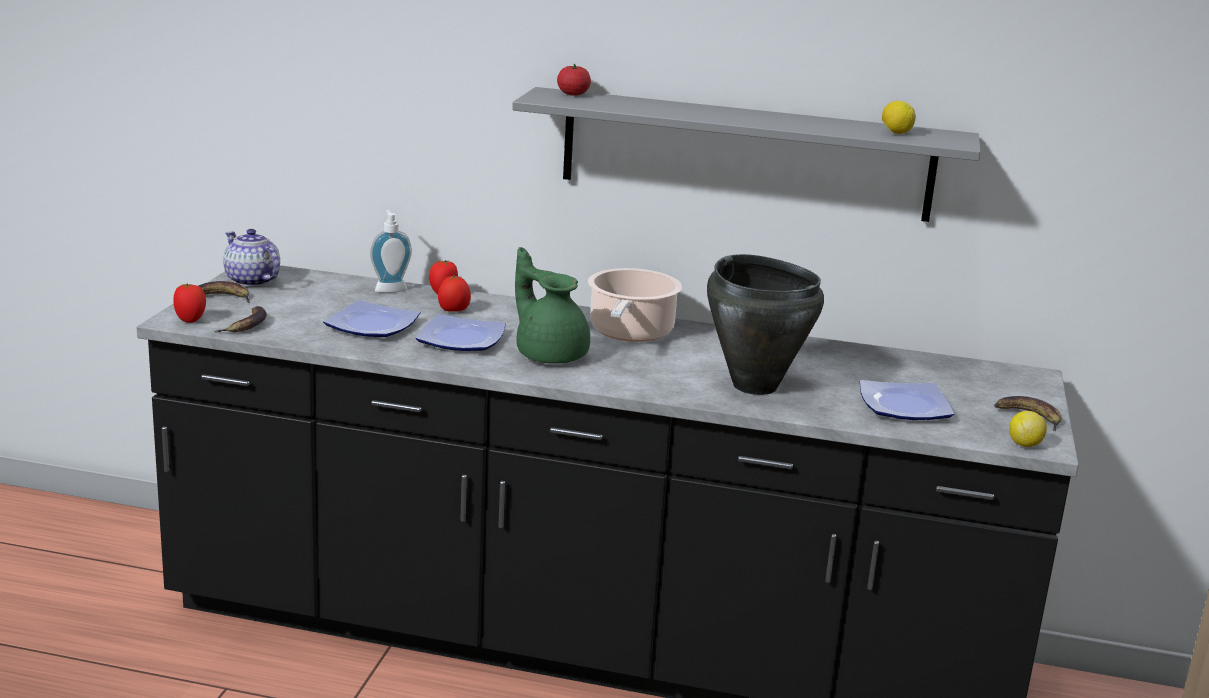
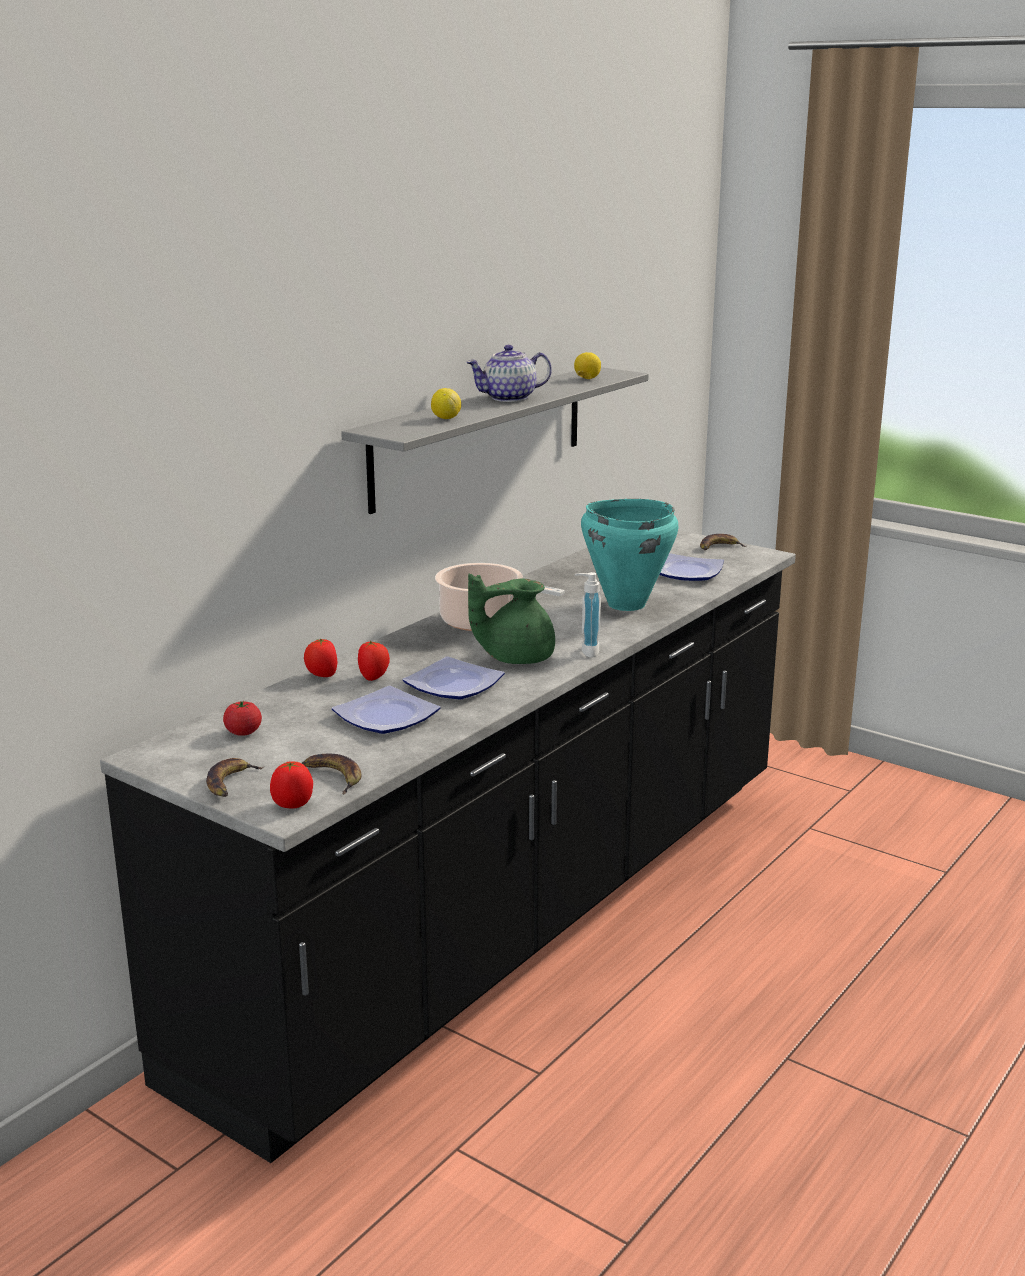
camera: 65 degrees left, 0 degrees up
teapot [223,229,280,287] -> teapot moved to [466,345,552,402]
soap dispenser [370,210,412,293] -> soap dispenser moved to [575,572,601,658]
tomato [557,64,591,96] -> tomato moved to [223,701,262,736]
black cooking pot [707,254,824,395] -> turquoise cooking pot [581,499,678,611]
lemon [1009,411,1047,447] -> lemon moved to [431,388,461,419]

